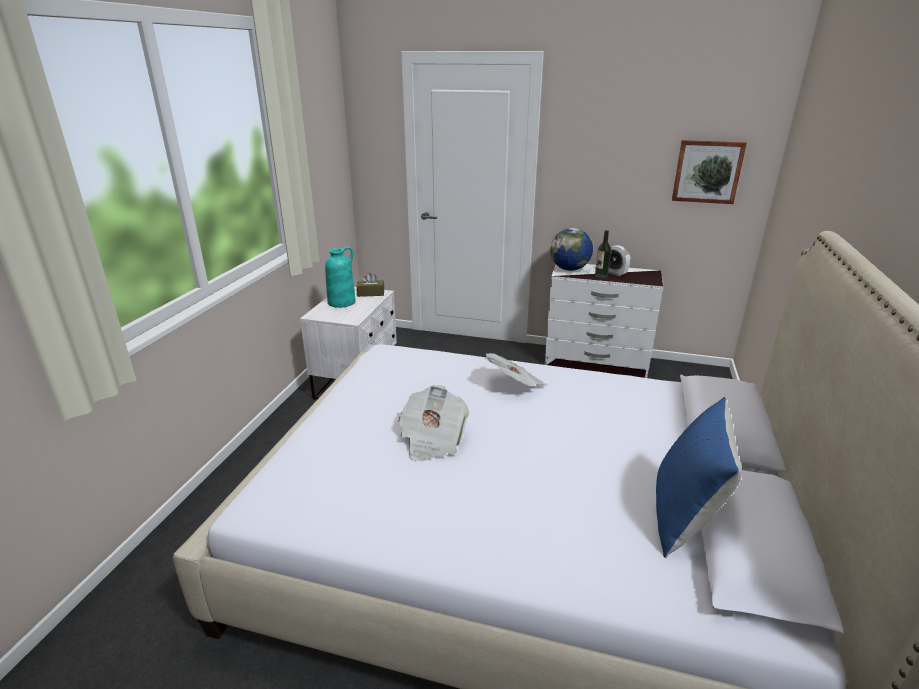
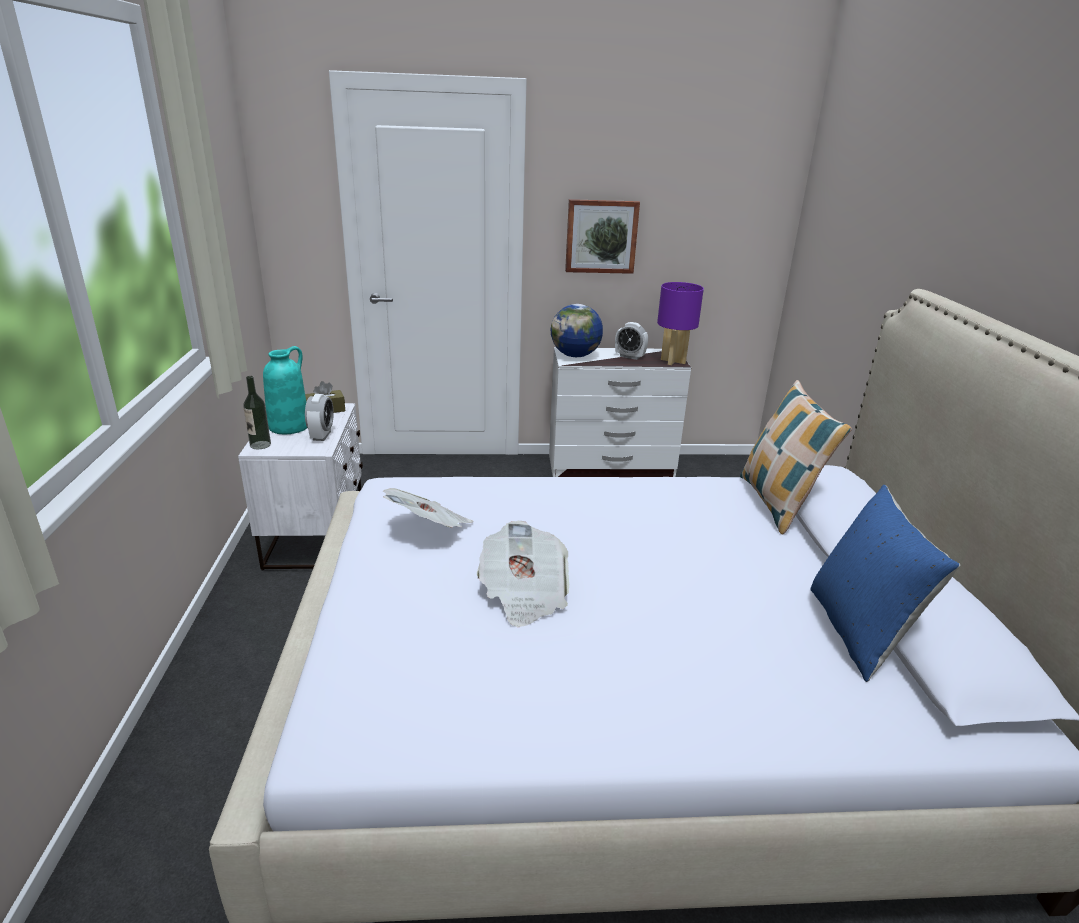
camera: 20 degrees left, 0 degrees up
newspaper [484,353,547,387] -> newspaper moved to [383,488,474,527]
bottle [595,230,611,278] -> bottle moved to [243,376,271,449]
picture [672,140,747,204] -> picture moved to [565,199,640,274]
none -> alarm clock [305,394,334,441]
none -> purple table lamp [657,282,704,365]
none -> pillow [740,380,852,535]

